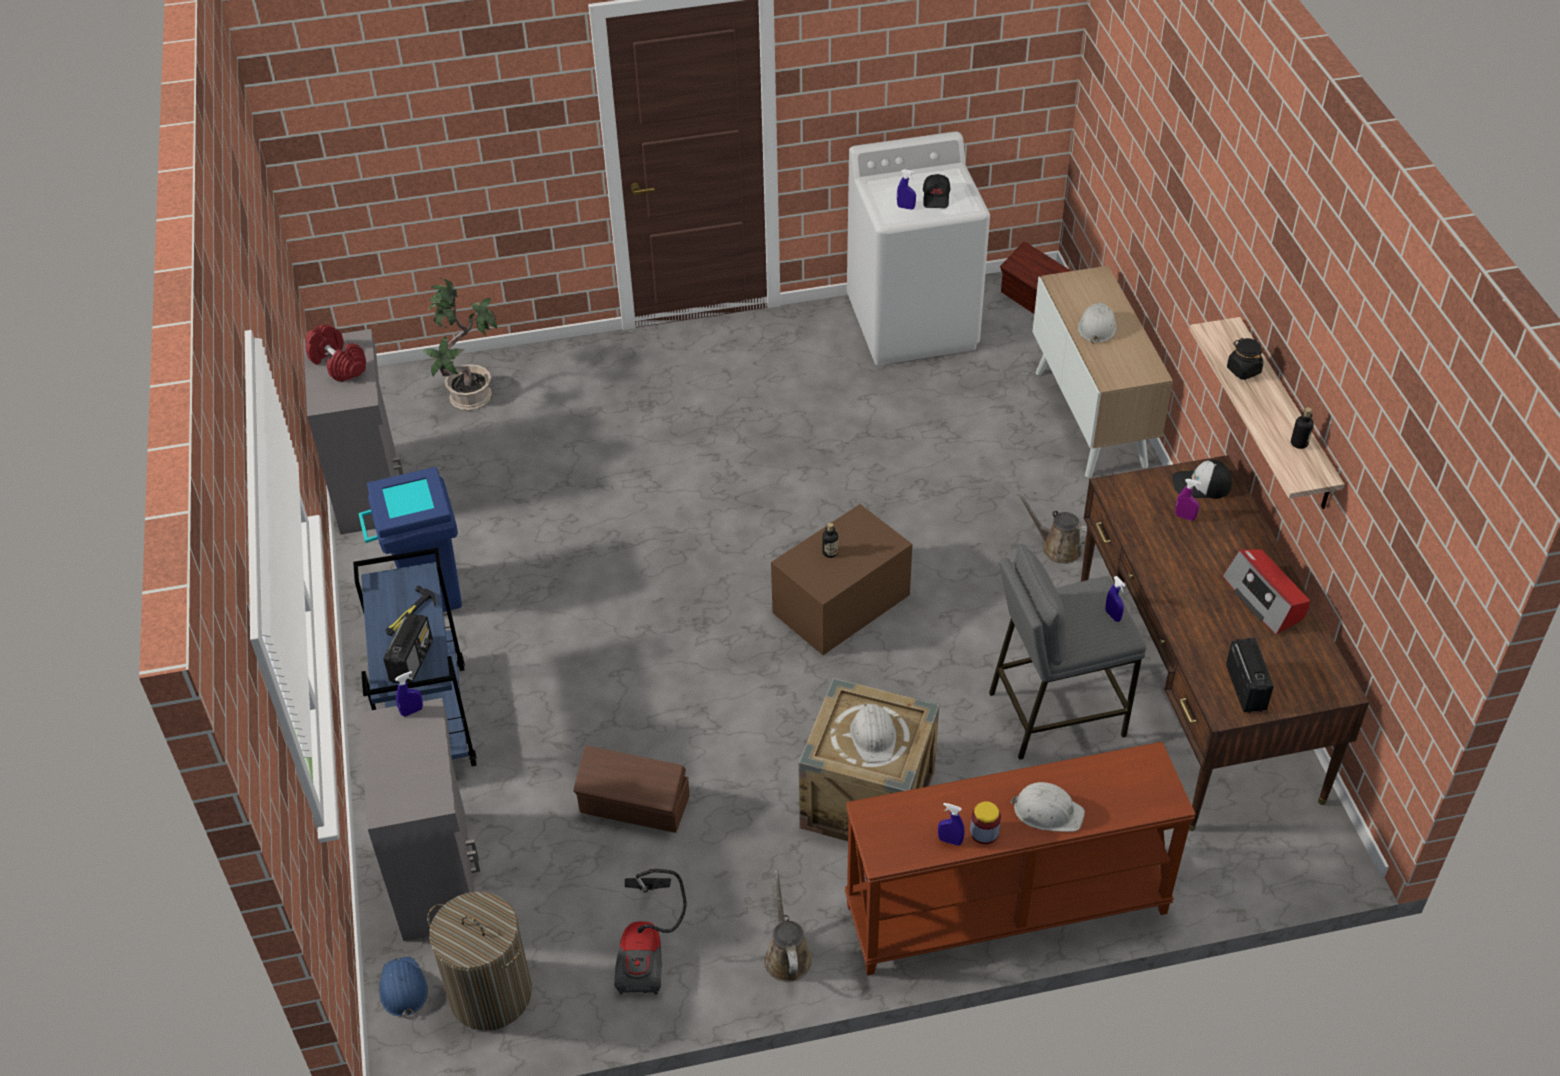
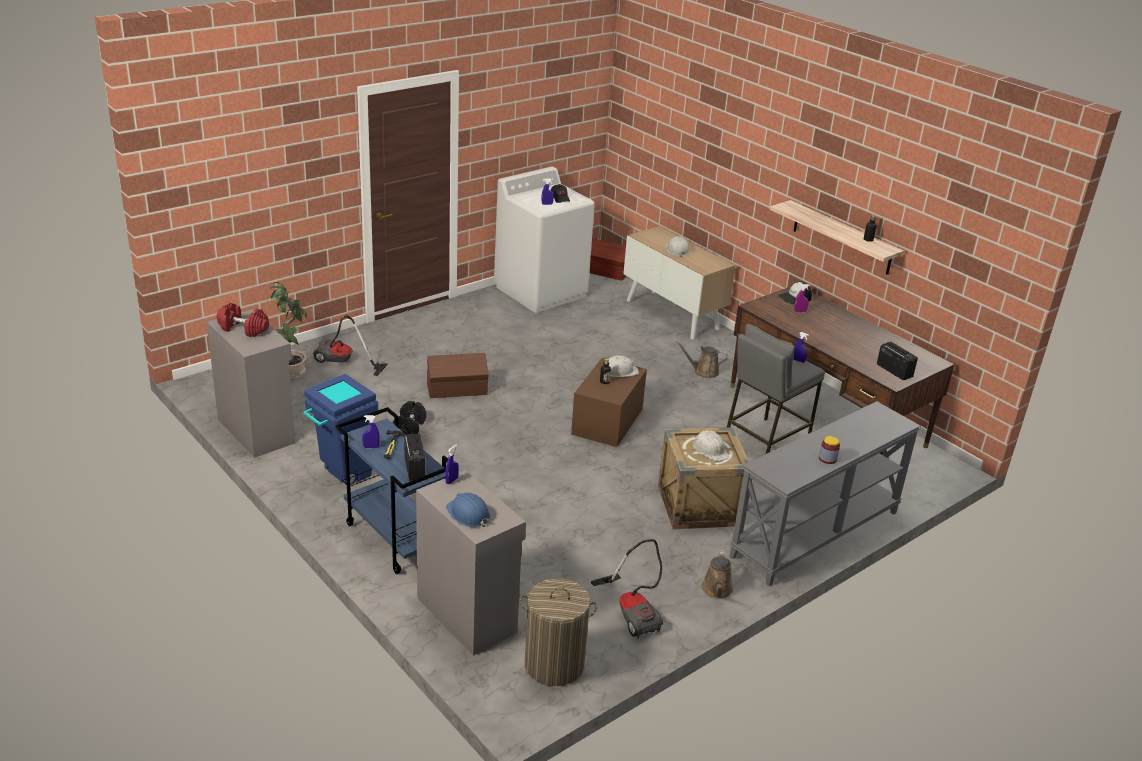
camera: 30 degrees left, 15 degrees down
blue hard hat [379,957,428,1019] -> blue hard hat moved to [446,493,490,527]
brown storage box [573,746,690,833] -> brown storage box moved to [427,353,489,398]
brown watering can [764,870,812,982] -> brown watering can turned 135 degrees counterclockwise [701,550,733,599]
brown console table [845,742,1196,975] -> grey console table [730,401,921,586]
blue spray bottle [938,803,965,846] -> blue spray bottle moved to [362,415,380,448]
white hard hat [1010,782,1085,832] -> white hard hat moved to [609,355,639,377]
radio [1222,549,1310,635] -> none
black jar [1227,338,1263,380] -> none
none -> vacuum cleaner [313,315,388,376]
none -> black dumbbell [393,401,426,435]

